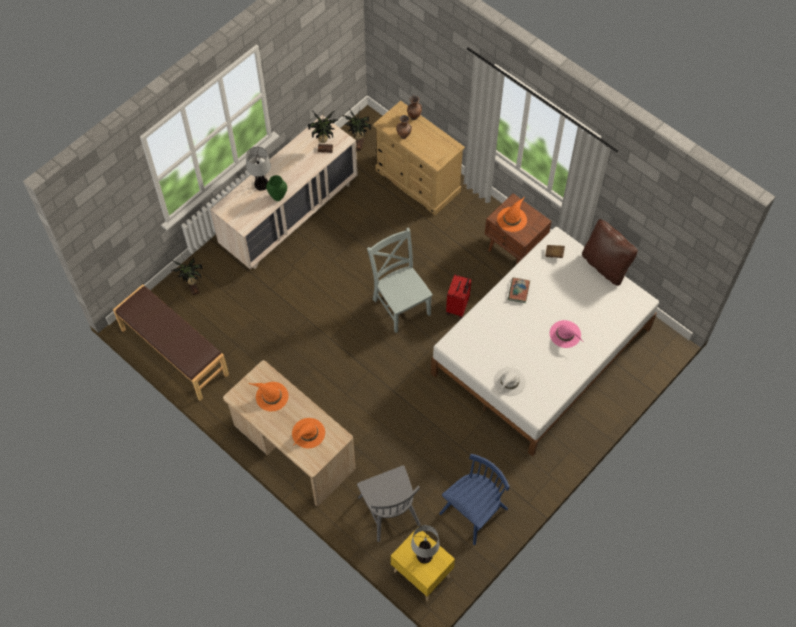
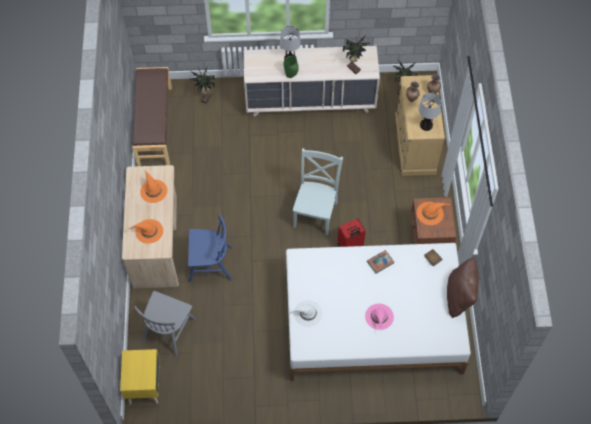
camera: 45 degrees right, 0 degrees up
table lamp [411,525,440,563] -> table lamp moved to [419,92,441,131]
blue chair [439,454,510,545] -> blue chair moved to [188,214,232,282]

